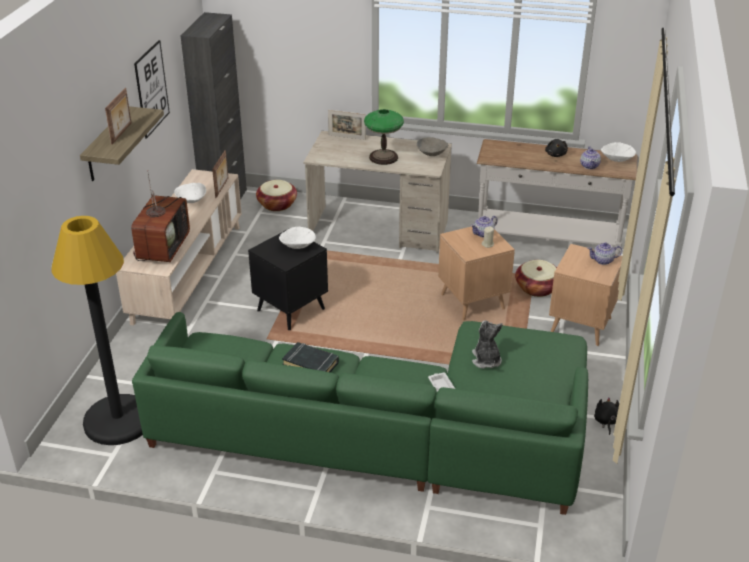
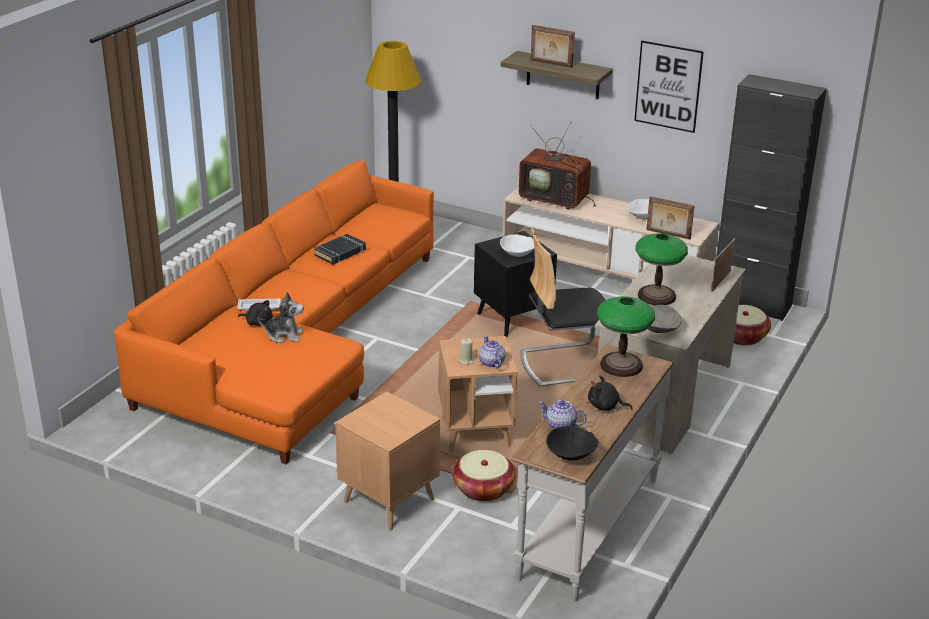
camera: 105 degrees right, 5 degrees down
green sofa [132,312,588,515] -> orange sofa [114,160,434,464]
teapot [587,242,622,265] -> none
black plush toy [594,397,619,435] -> black plush toy moved to [238,300,273,326]
white bowl [601,142,636,162] -> black bowl [546,426,598,461]
none -> chair [520,227,606,386]
none -> table lamp [597,296,655,377]

